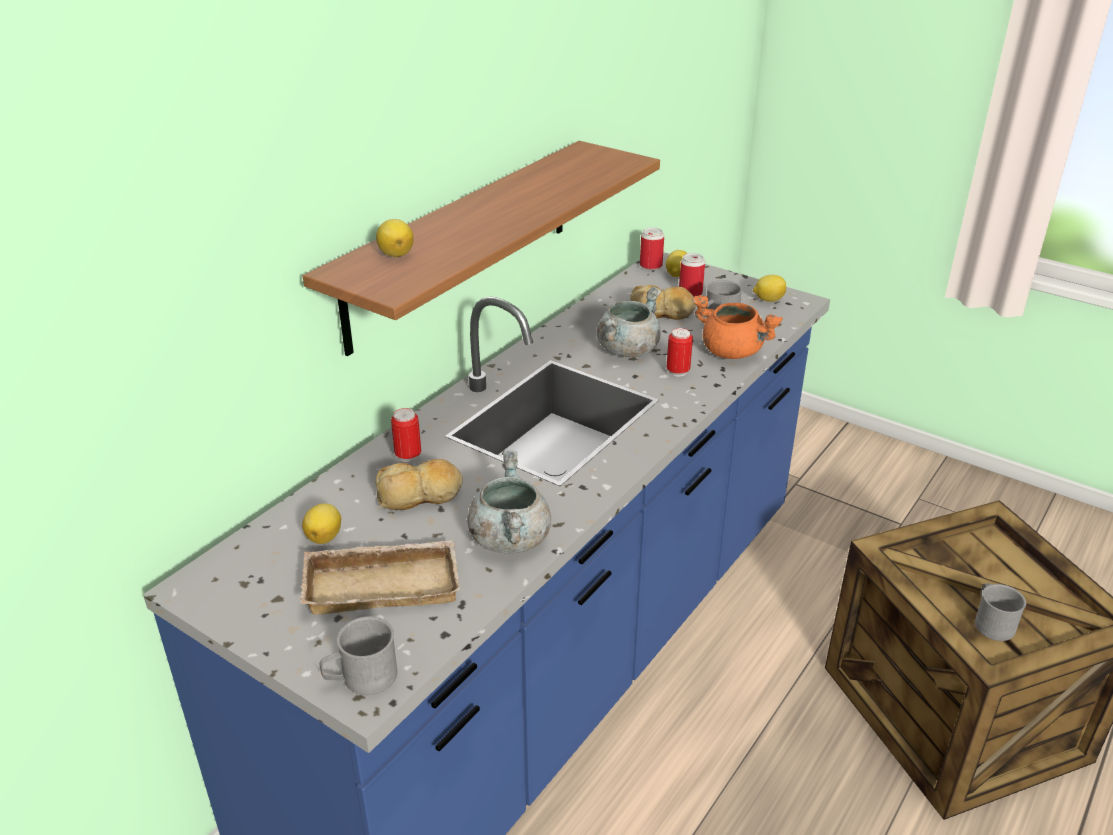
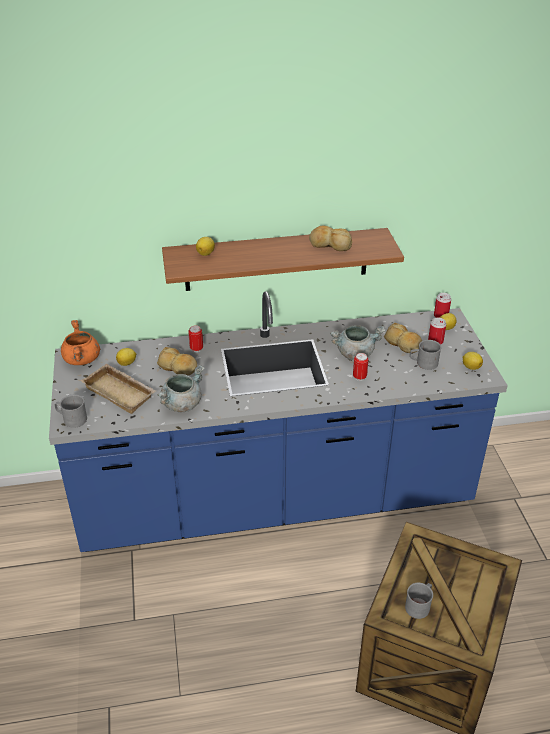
camera: 45 degrees right, 5 degrees up
orange cooking pot [692,295,783,359] -> orange cooking pot moved to [61,320,100,365]
none -> bread [309,225,353,251]

